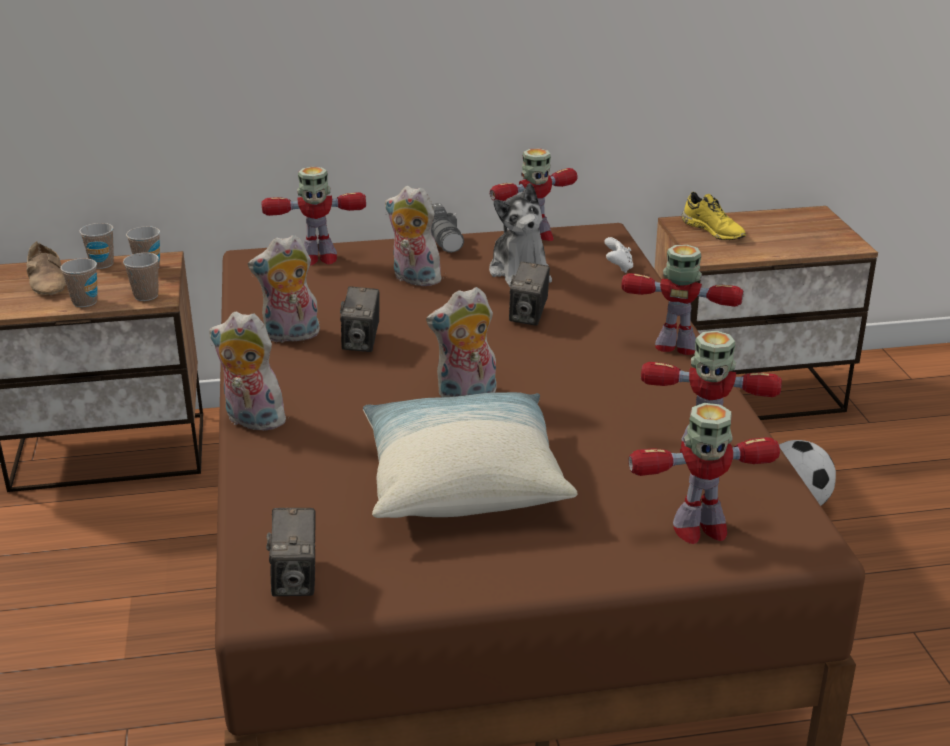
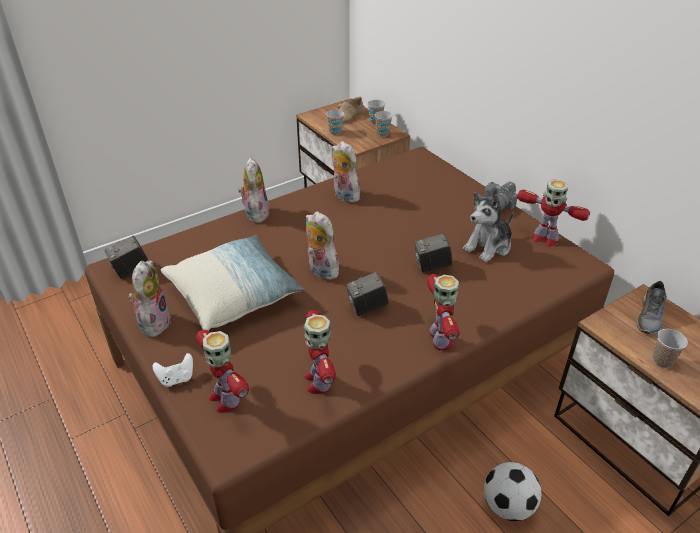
camera: 65 degrees right, 10 degrees up
cup [123,253,159,301] -> cup moved to [653,329,688,368]
toy robot [262,166,366,266] -> none
camera [340,286,380,352] -> camera moved to [346,272,389,316]
plush toy [385,186,441,286] -> plush toy moved to [129,260,171,337]
white game controller [604,237,633,273] -> white game controller moved to [153,353,193,387]
yellow shoe [681,192,746,240] -> grey shoe [636,281,667,335]

